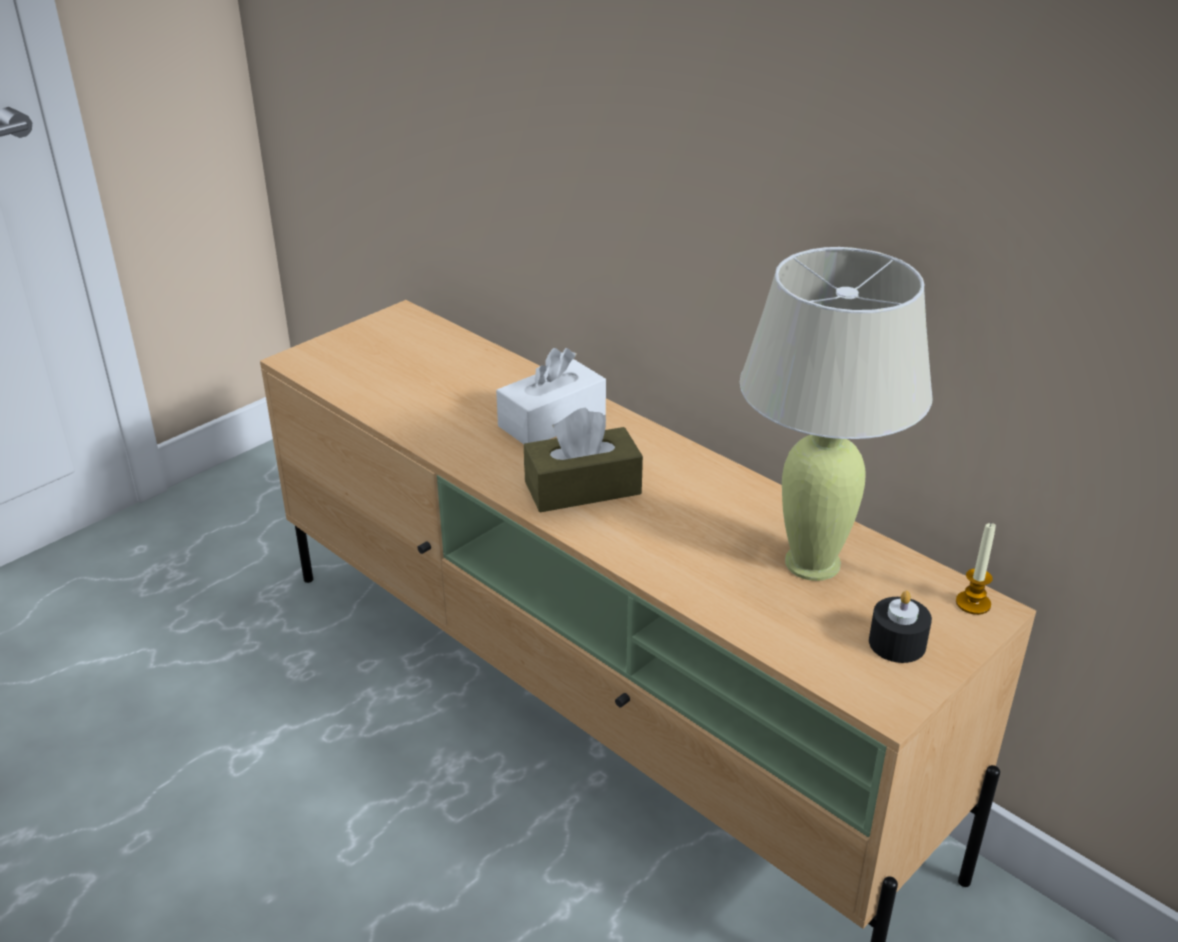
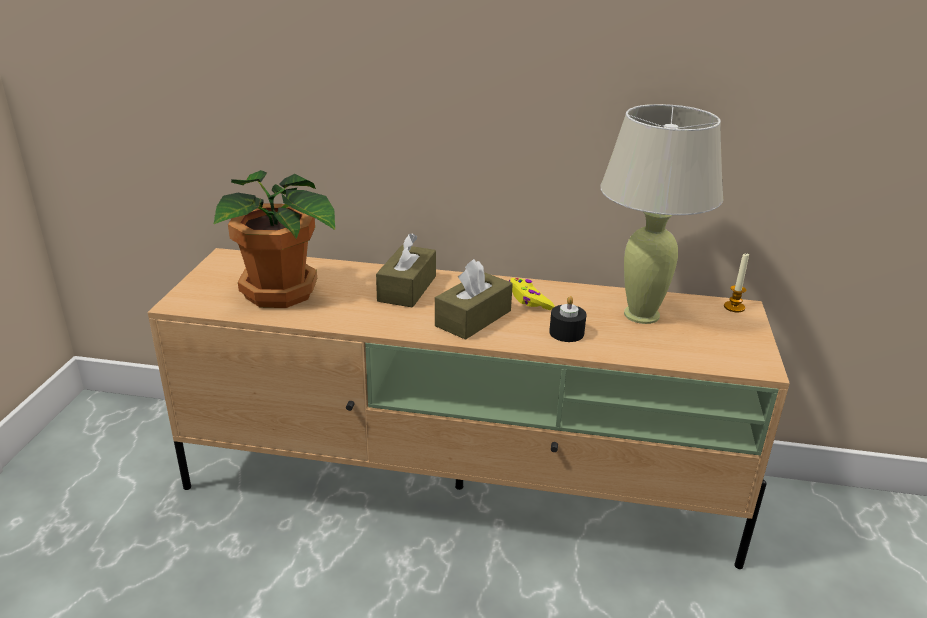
camera: 35 degrees left, 5 degrees down
white tissue box [496,348,606,444] -> brown tissue box [376,233,436,308]
black candle [869,590,932,663] -> black candle moved to [549,296,586,342]
none -> potted plant [214,170,335,308]
none -> yellow game controller [509,278,555,310]

